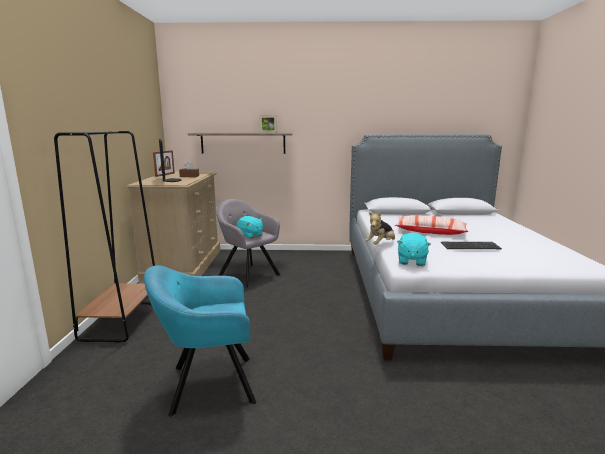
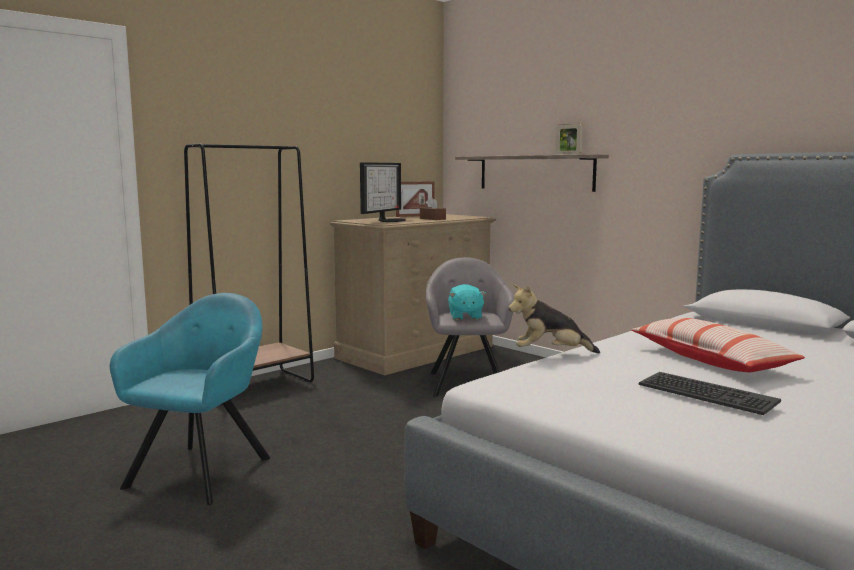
camera: 45 degrees right, 5 degrees down
turquoise armchair [144,265,256,417] -> turquoise armchair turned 75 degrees clockwise [110,293,271,505]
turquoise plush toy [397,233,431,266] -> none

